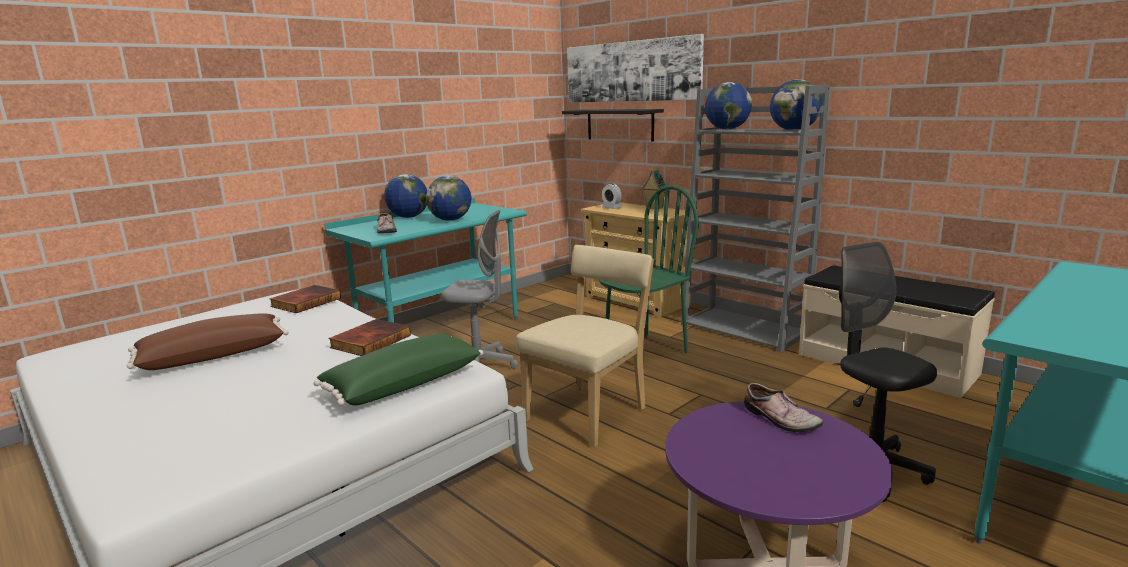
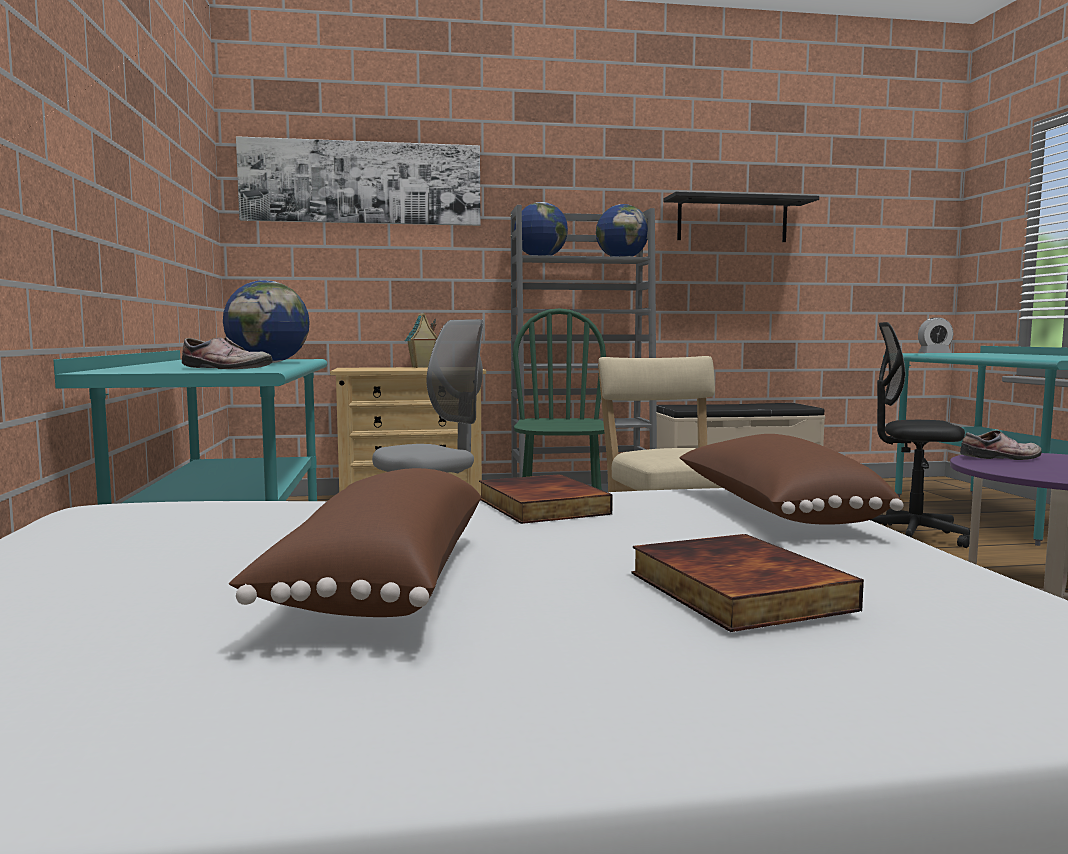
camera: 55 degrees left, 10 degrees down
book [269,285,341,313] -> book moved to [632,534,864,632]
green pillow [314,333,483,406] -> brown pillow [679,434,903,524]
globe [384,174,427,218] -> none
black shelf [562,109,664,142] -> black shelf moved to [663,192,819,242]
alarm clock [602,184,622,209] -> alarm clock moved to [918,317,953,353]

